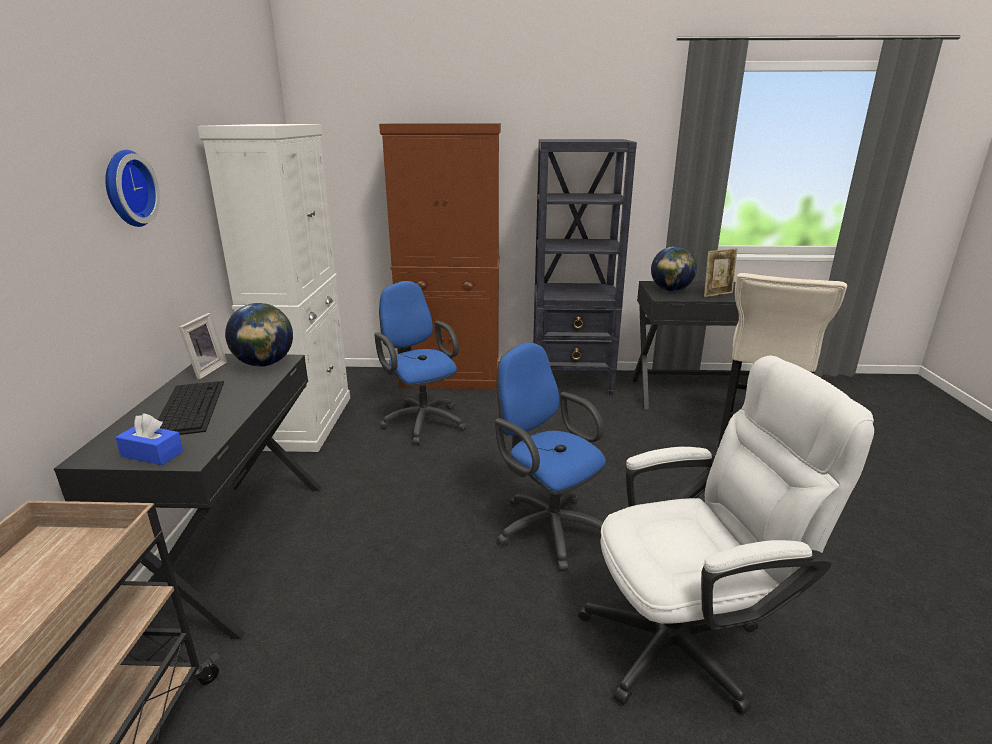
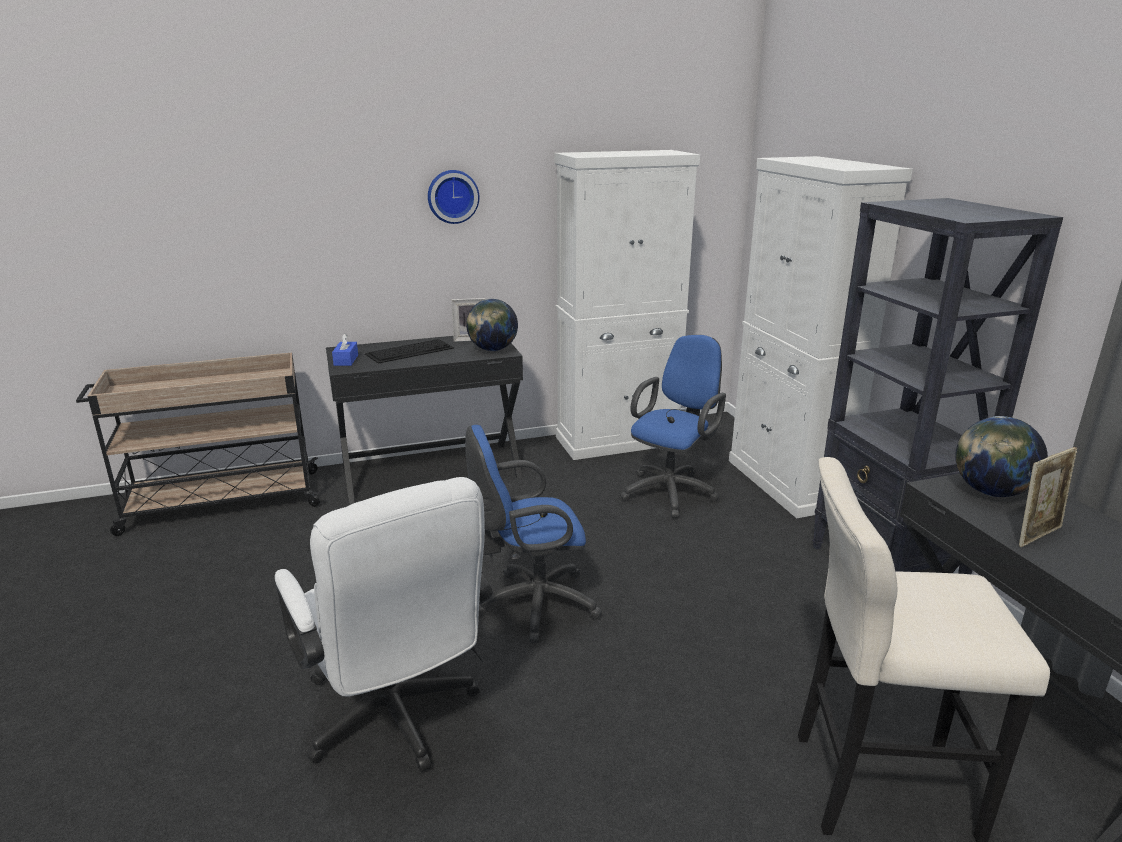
camera: 70 degrees right, 0 degrees up
brown cabinet [379,123,501,389] -> white cabinet [729,156,913,518]
blue office chair [495,342,606,571] -> blue office chair turned 135 degrees counterclockwise [465,425,602,643]
picture frame [704,249,737,297] -> picture frame turned 75 degrees counterclockwise [1019,447,1077,547]

